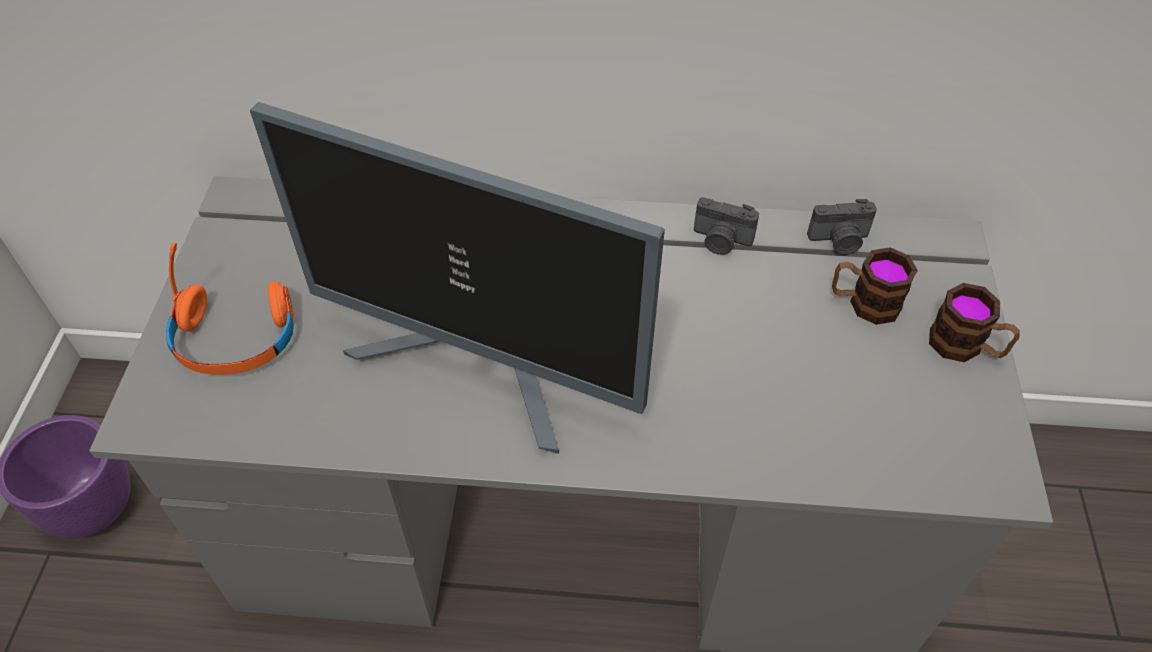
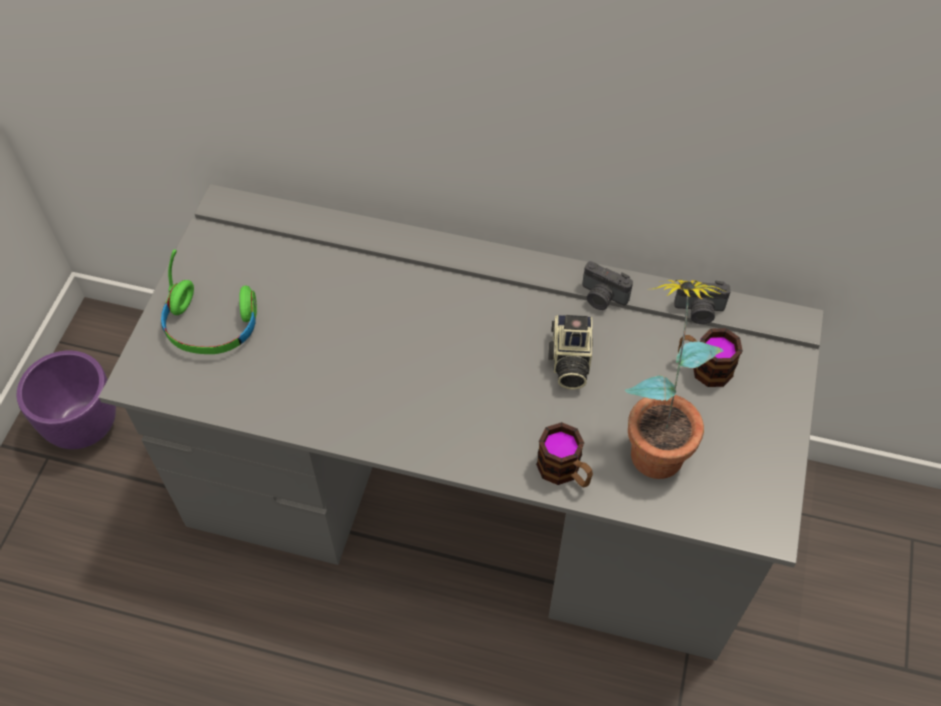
camera: 10 degrees right, 5 degrees up
orange headphones [166,242,294,374] -> green headphones [161,250,257,354]
monitor [250,102,665,454] -> none
mug [929,283,1020,362] -> mug moved to [536,422,593,487]
none -> camera [548,315,593,389]
none -> potted plant [625,280,728,479]

